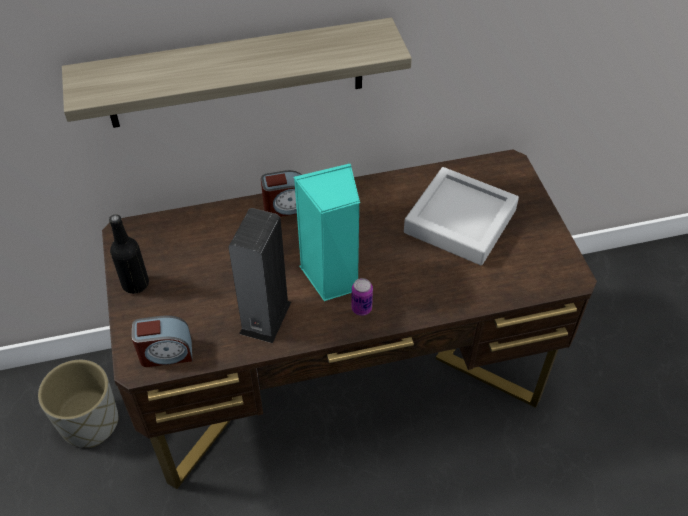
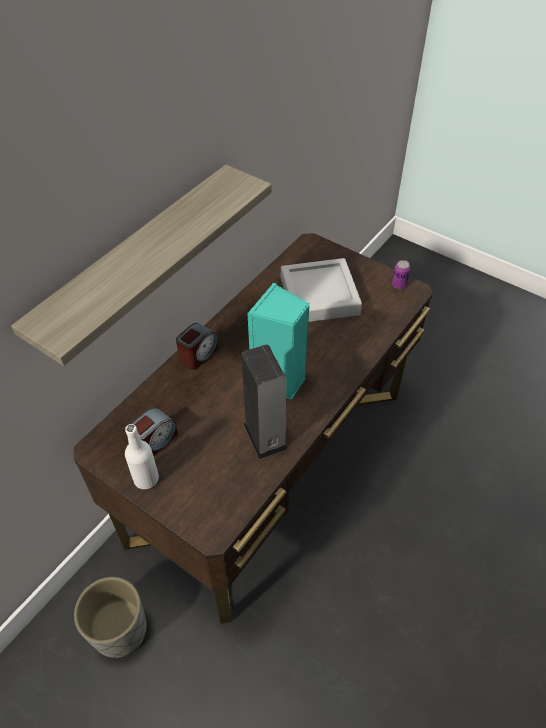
camera: 40 degrees left, 0 degrees up
black bottle [109,215,149,294] -> white bottle [125,424,159,489]
alarm clock [132,315,192,367] -> alarm clock moved to [128,407,178,456]
can [351,278,373,316] -> can moved to [392,260,410,289]

